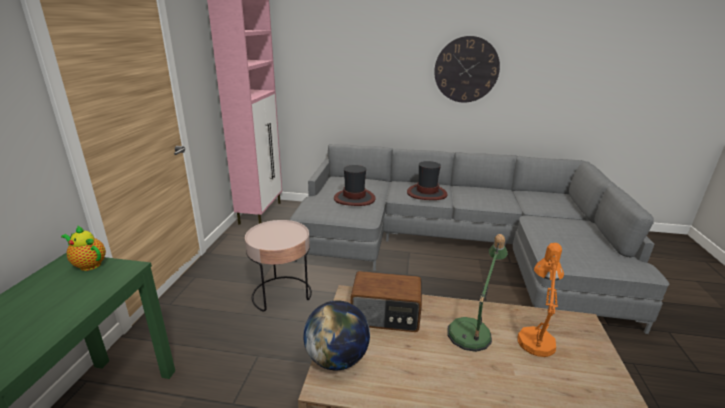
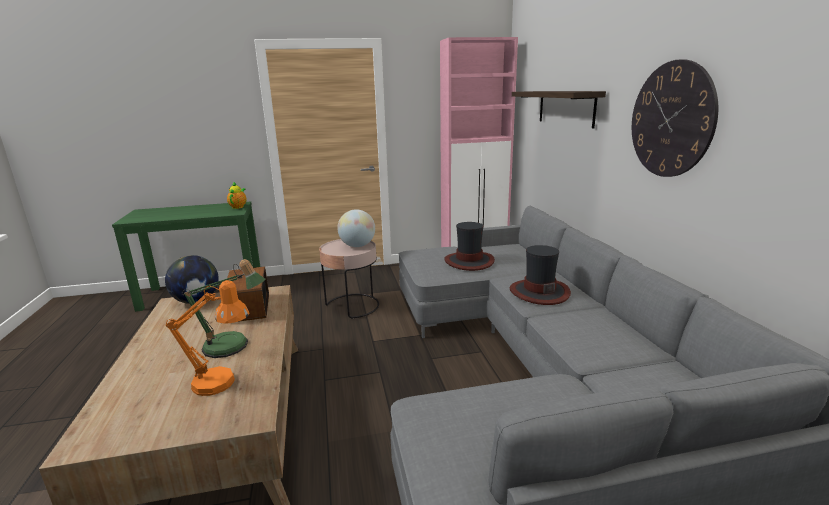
camera: 70 degrees right, 5 degrees down
none -> globe [337,209,375,247]
none -> shelf [512,91,606,129]

